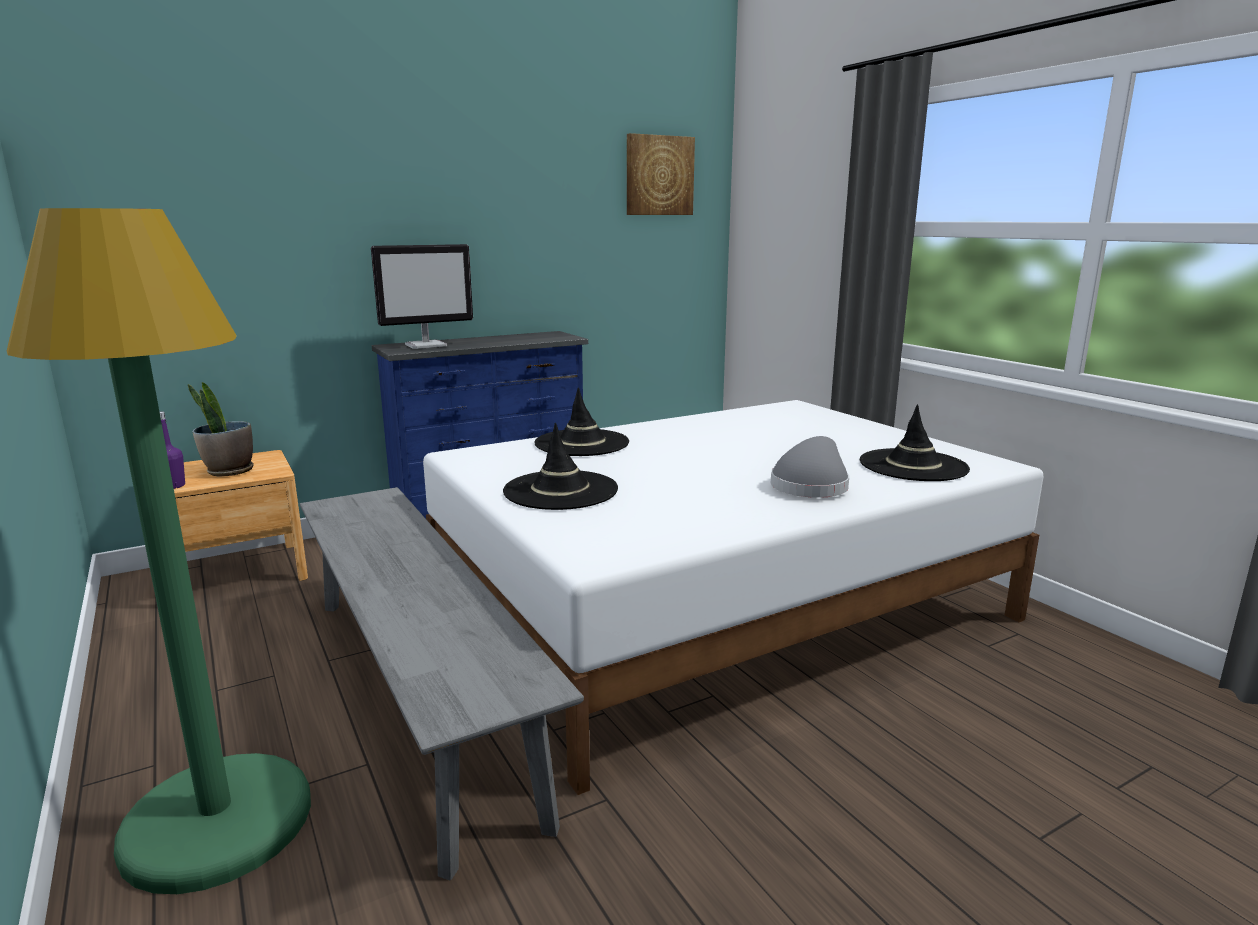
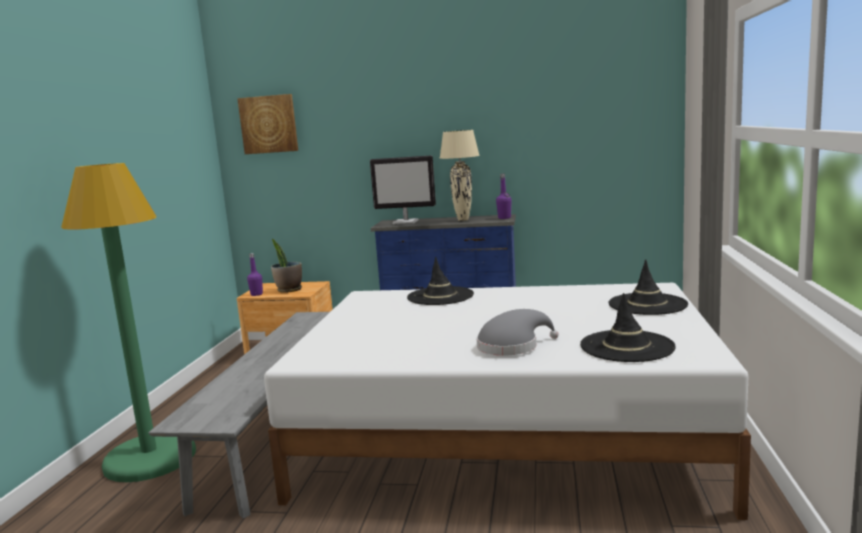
camera: 40 degrees right, 5 degrees down
black hat [503,423,618,510] -> black hat moved to [608,259,688,315]
picture [627,133,695,215] -> picture moved to [237,94,298,154]
none -> beige table lamp [440,130,480,221]
none -> purple bottle [496,174,512,219]

